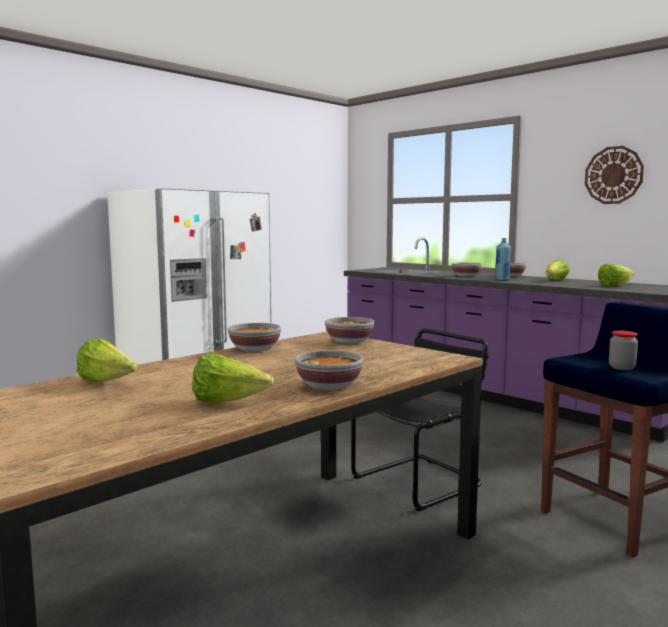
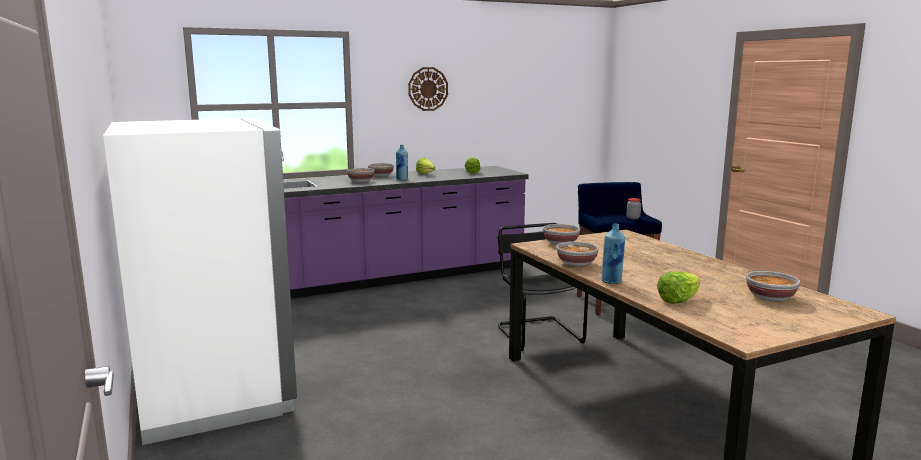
camera: 70 degrees left, 5 degrees up
lettuce [192,354,274,403] -> none
bowl [295,350,363,390] -> bowl moved to [746,271,800,302]
none -> blue bottle [602,224,625,284]

